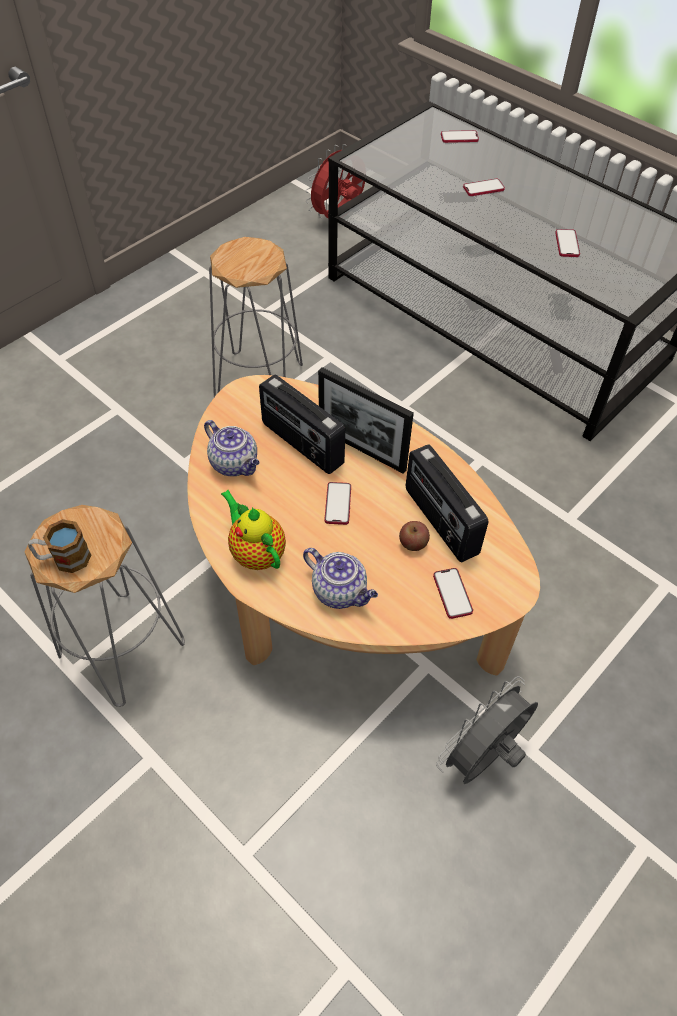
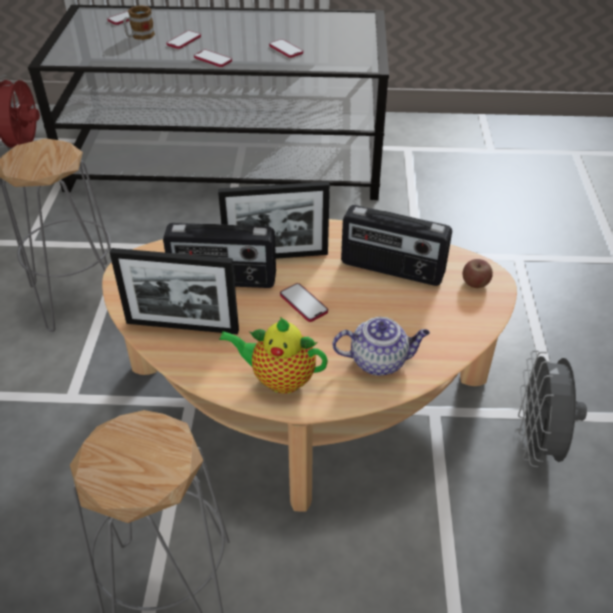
camera: 40 degrees left, 10 degrees down
mug [28,519,91,573] -> mug moved to [123,5,155,40]
teapot [204,420,260,476] -> picture frame [109,248,239,334]
apple [399,521,430,551] -> apple moved to [463,259,493,288]
phone [433,568,473,619] -> phone moved to [194,49,232,67]

